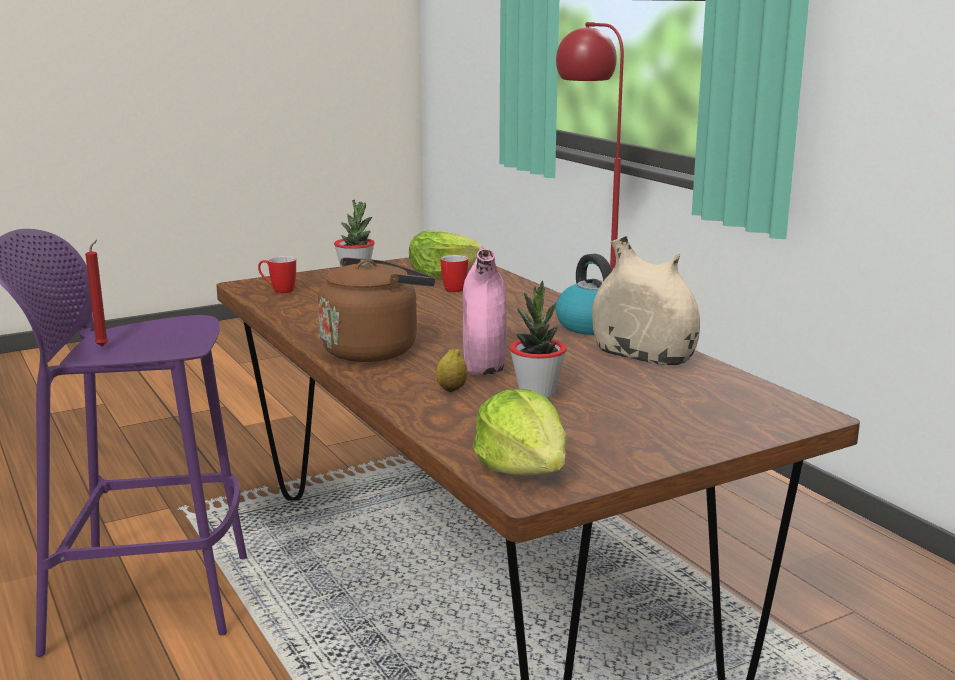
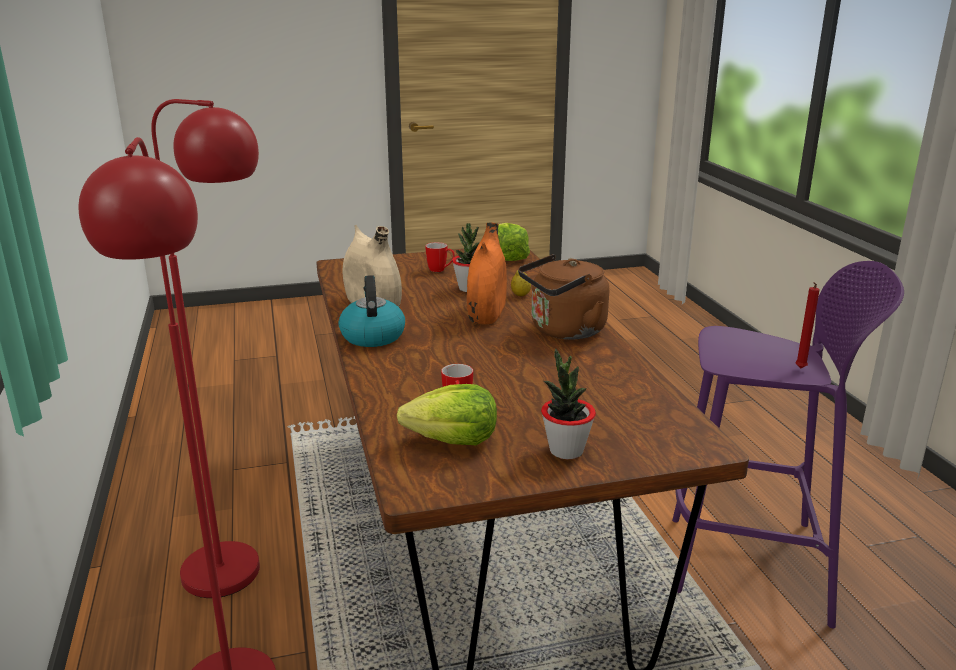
camera: 165 degrees left, 5 degrees up
mug [258,256,296,293] -> mug moved to [425,242,455,272]
pink vase [463,246,507,375] -> orange vase [467,223,507,324]
none -> red floor lamp [151,99,260,598]

